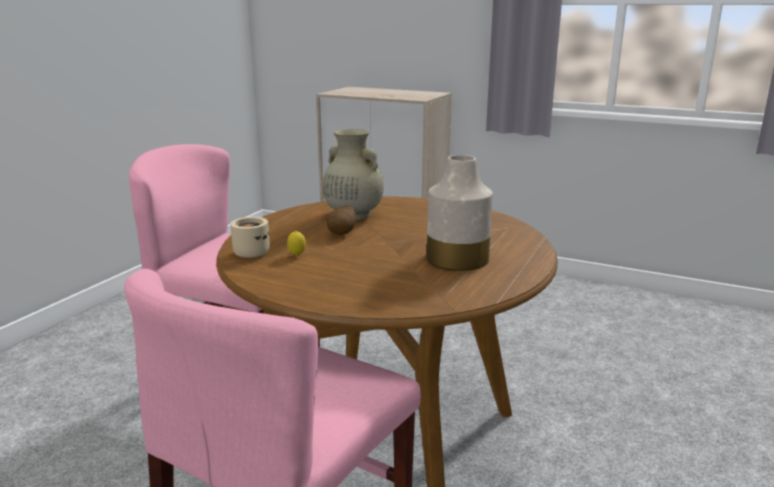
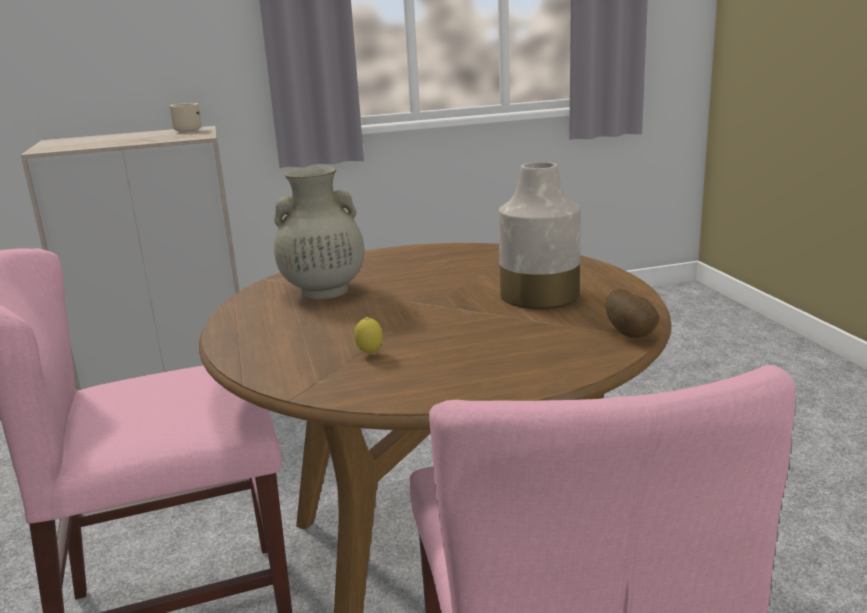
camera: 40 degrees left, 0 degrees up
beige mug [230,217,270,258] -> beige mug moved to [169,103,201,131]
potato [327,205,356,235] -> potato moved to [606,289,659,338]

